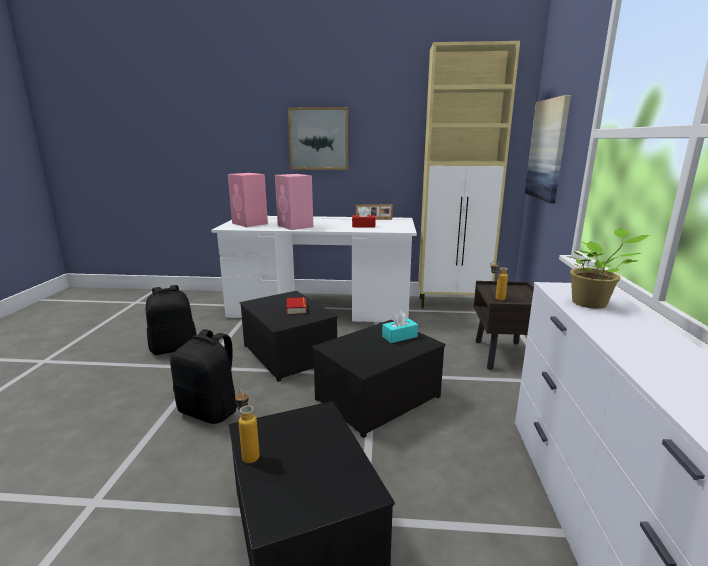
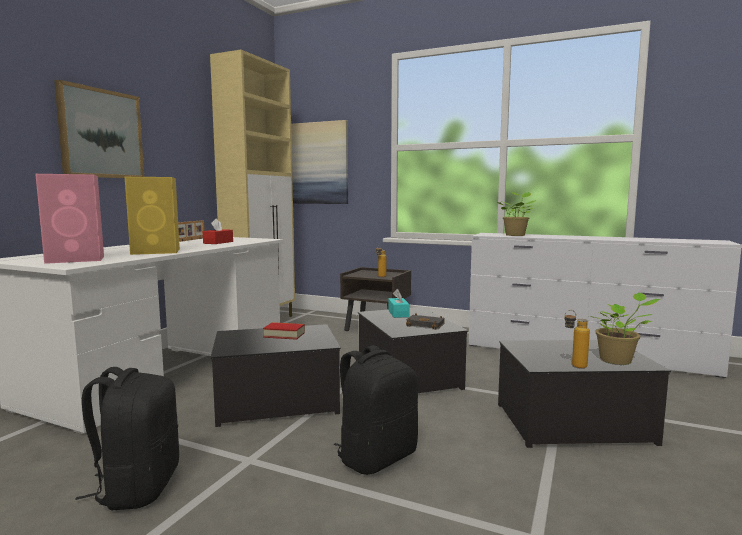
camera: 70 degrees left, 10 degrees down
pink speaker [275,174,313,230] -> yellow speaker [125,177,180,255]
none -> black book [406,314,445,329]
none -> potted plant [589,292,660,365]

